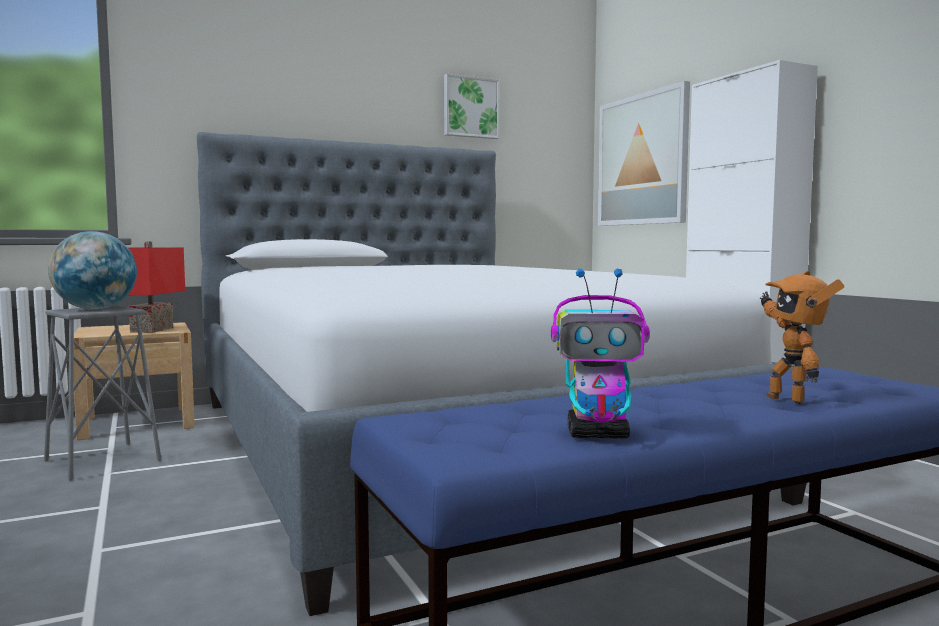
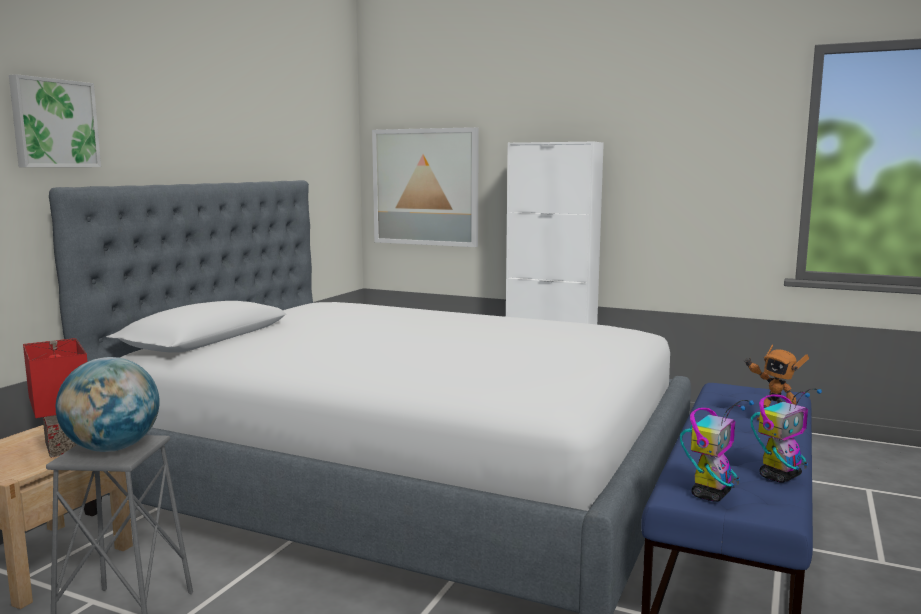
camera: 40 degrees left, 5 degrees up
picture [444,74,499,139] -> picture moved to [9,74,101,167]
none -> toy robot [680,400,754,502]

